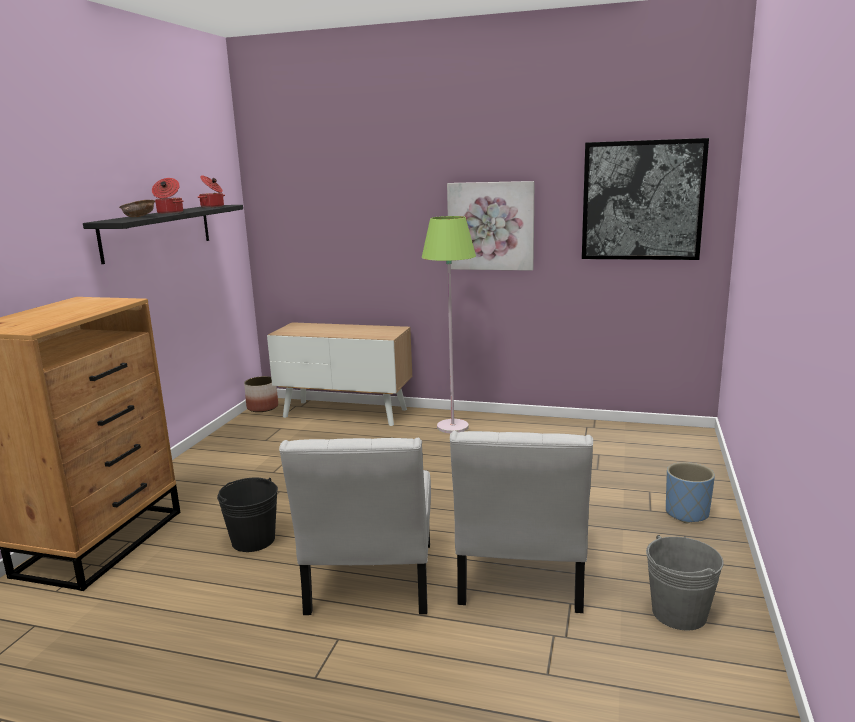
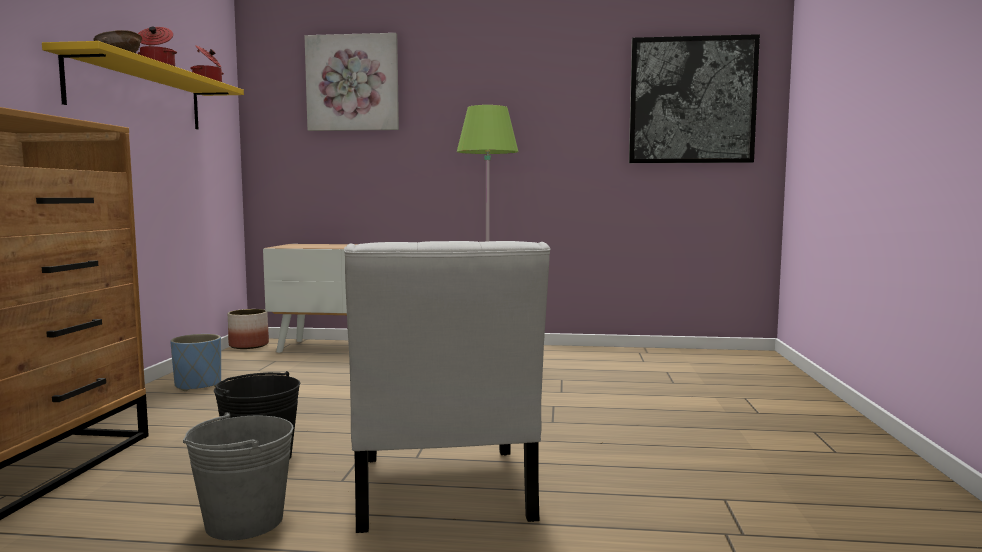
camera: 10 degrees left, 10 degrees down
black shelf [83,205,243,264] -> yellow shelf [42,41,244,129]
picture [447,181,535,271] -> picture moved to [304,33,399,131]
white chair [450,431,593,613] -> none
grey bucket [646,535,724,630] -> grey bucket moved to [183,412,294,540]
blue planter [666,462,715,524] -> blue planter moved to [170,334,221,391]

